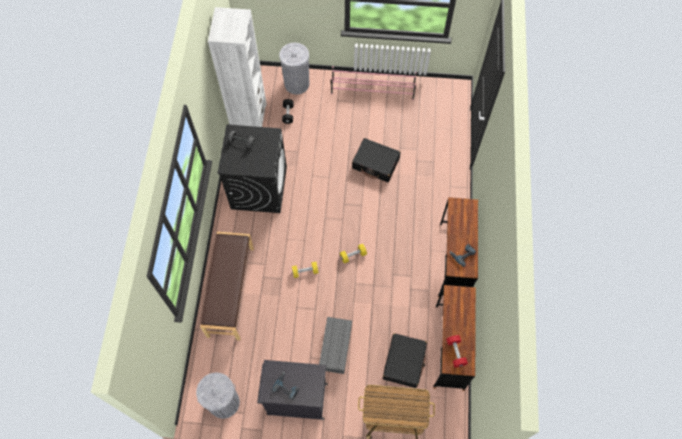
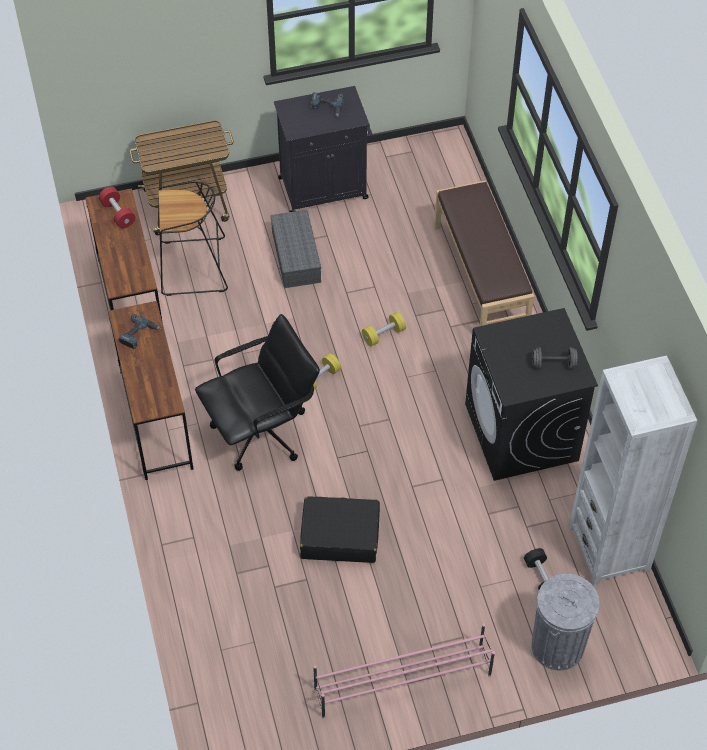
camera: 160 degrees right, 10 degrees down
grey trash can [196,373,240,419] -> none
black suitcase [383,333,427,388] -> black stool [159,181,228,296]
none -> black office chair [195,314,320,471]

